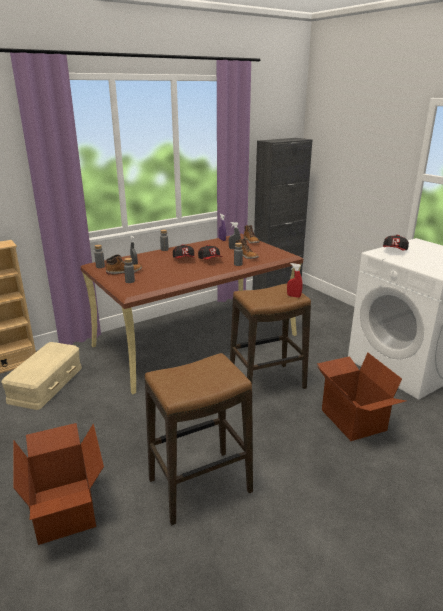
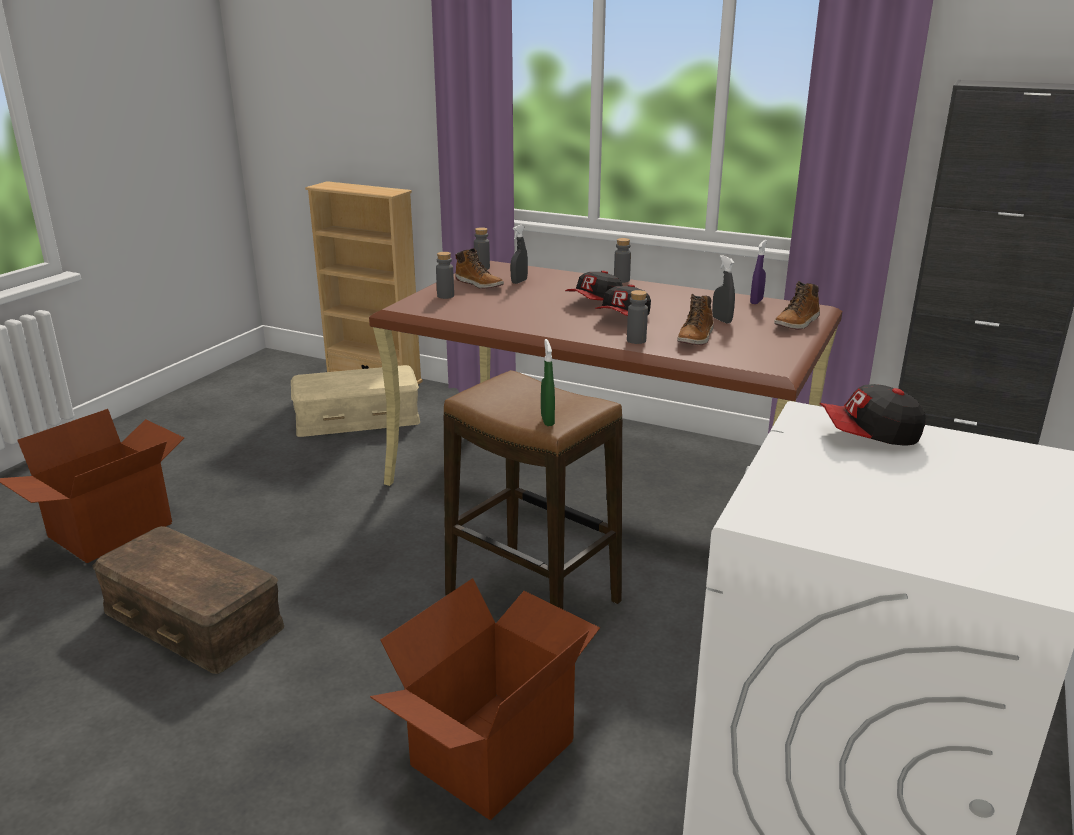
camera: 60 degrees right, 0 degrees up
stool [145,353,253,525] -> brown storage box [93,526,284,674]
red spray bottle [287,263,303,298] -> green spray bottle [541,339,555,426]

